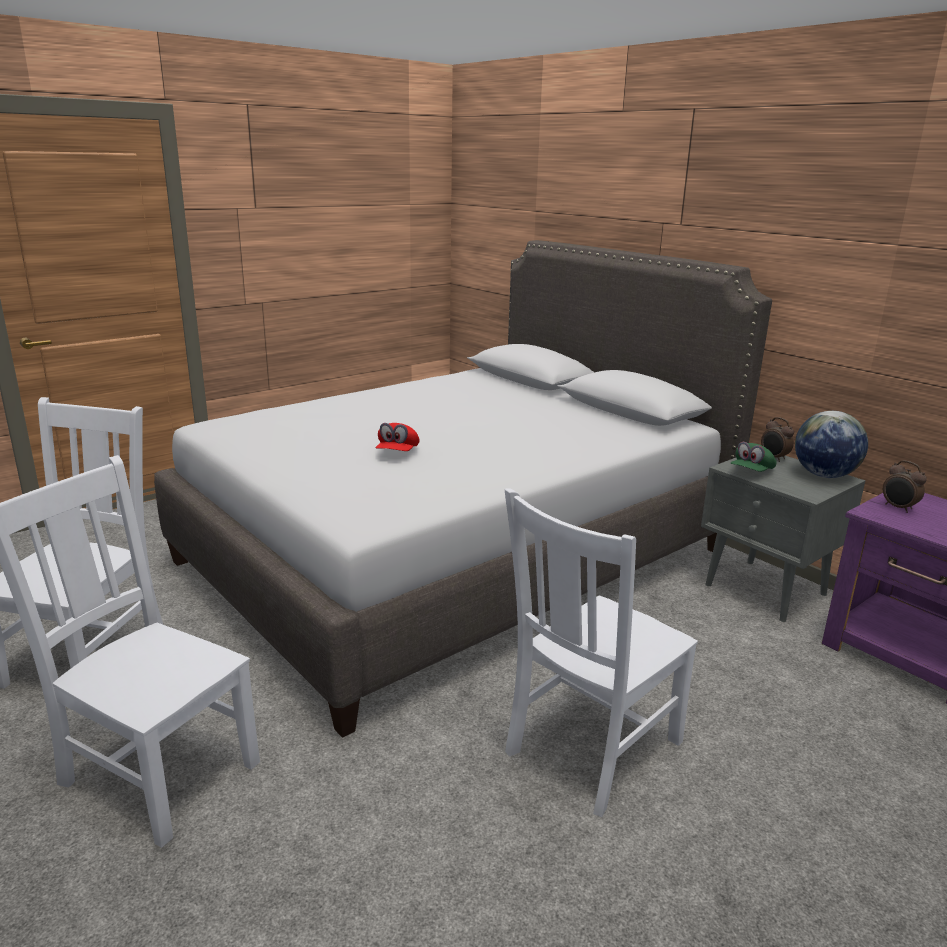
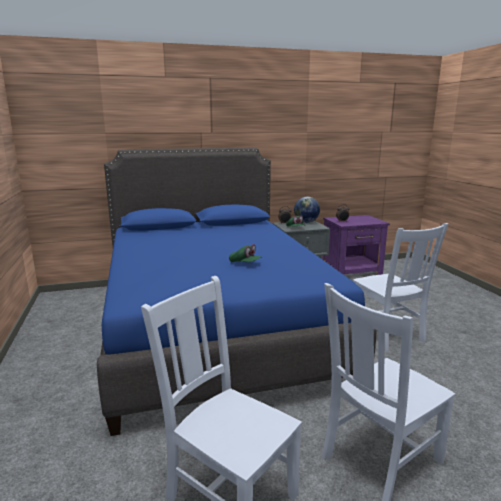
camera: 65 degrees left, 5 degrees down
grey bed [154,240,772,738] -> blue bed [97,148,376,436]
red cap [376,423,419,451] -> green cap [229,244,262,262]

